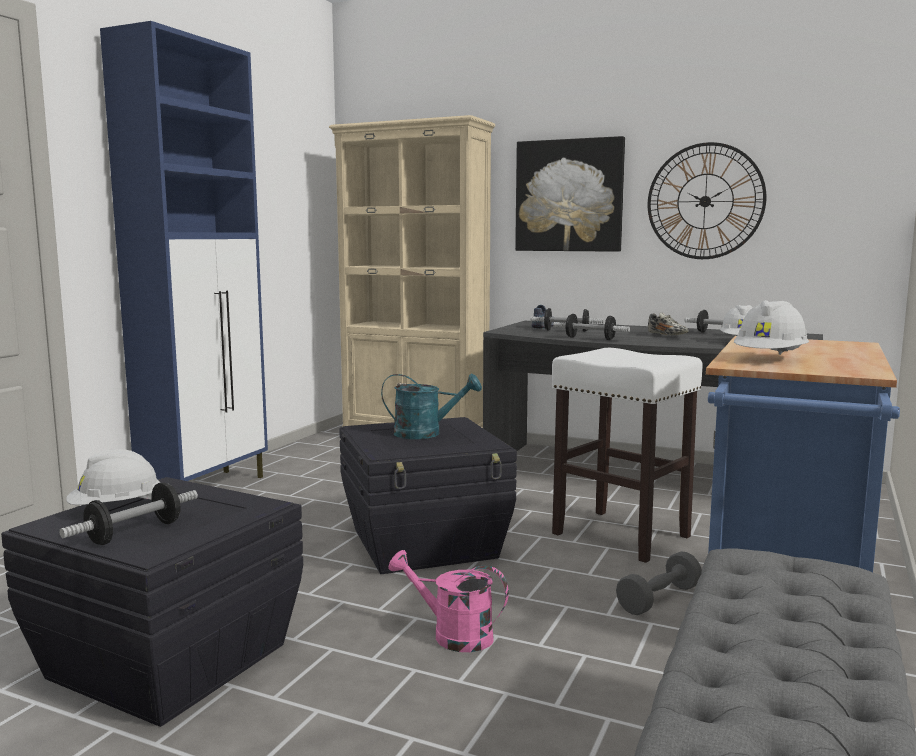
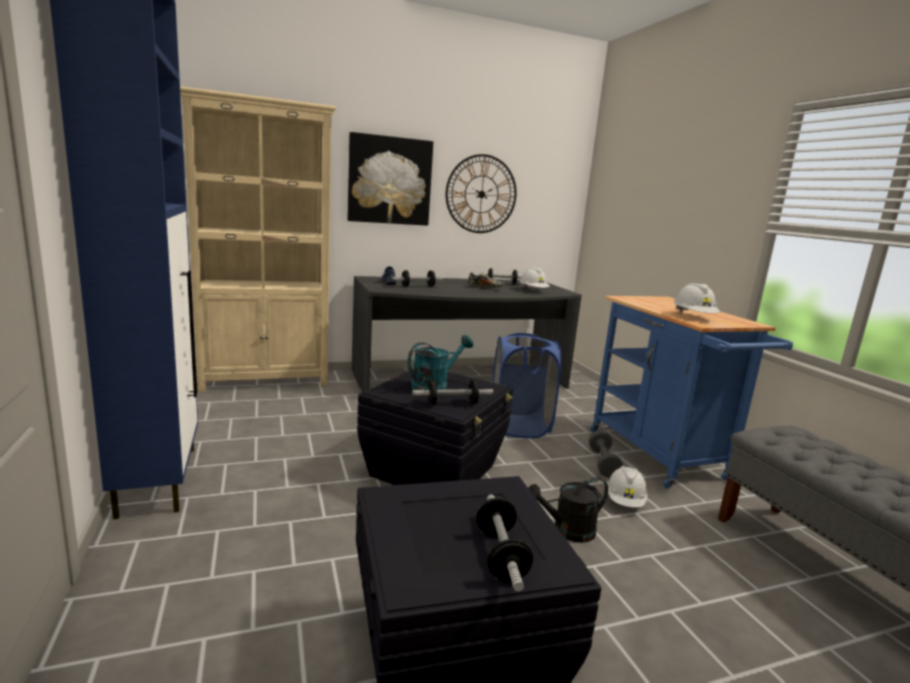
camera: 45 degrees left, 5 degrees up
white hard hat [66,449,161,505] -> white hard hat moved to [607,466,648,508]
pink watering can [388,550,509,652] -> black watering can [528,477,608,543]
white stool [552,348,703,563] -> blue laundry basket [492,333,561,438]
dumbbell [553,314,630,340] -> dumbbell moved to [412,379,493,405]

